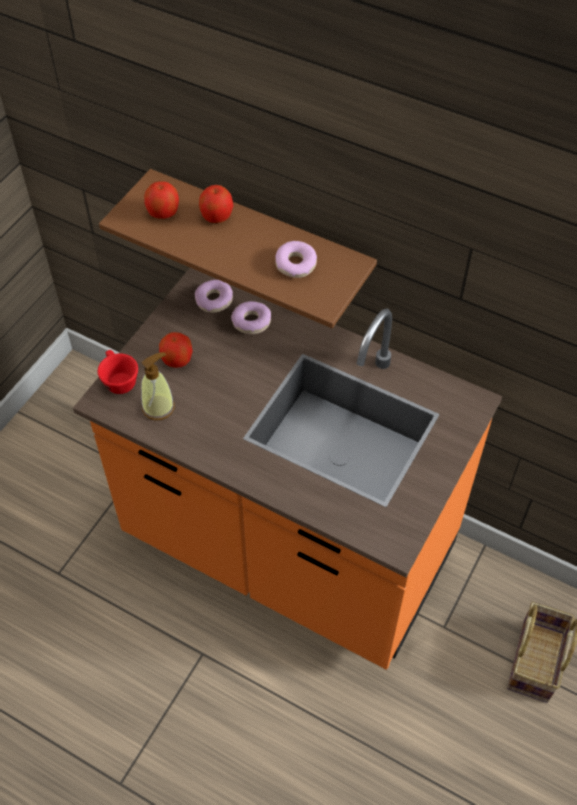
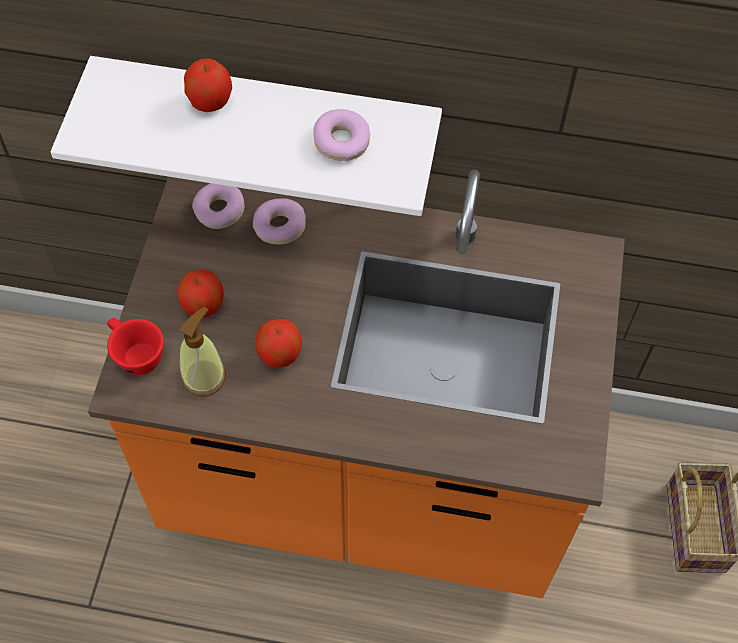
camera: 20 degrees left, 5 degrees up
brown shelf [99,169,377,328] -> white shelf [51,56,442,216]
apple [144,181,179,219] -> apple moved to [255,319,302,368]

